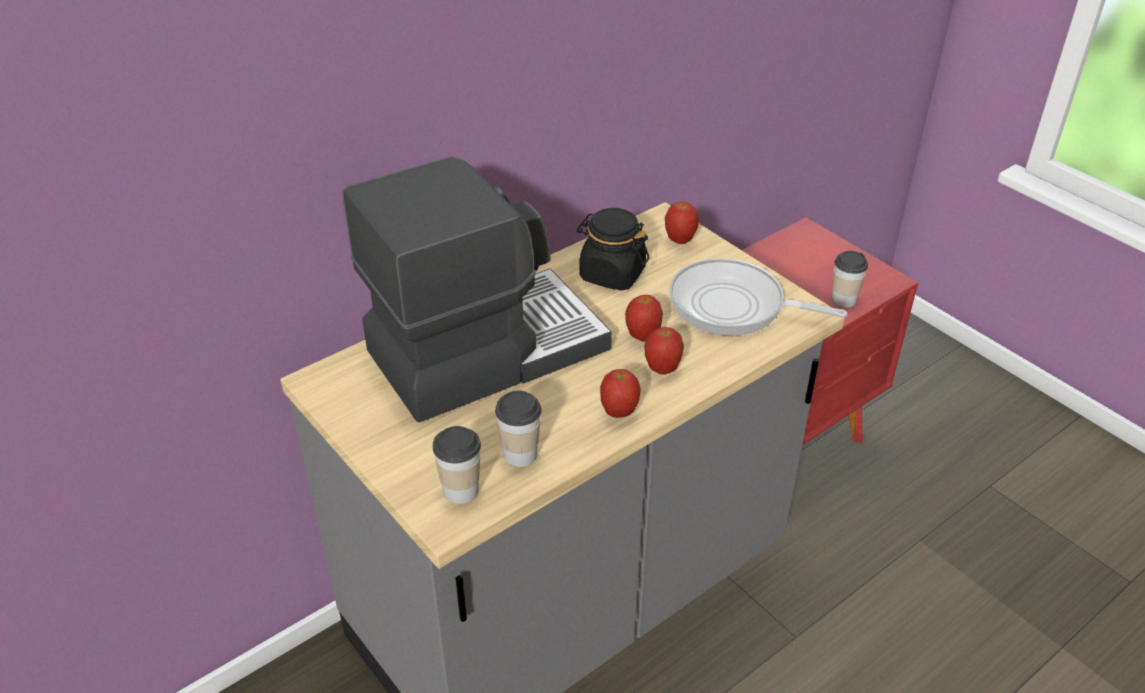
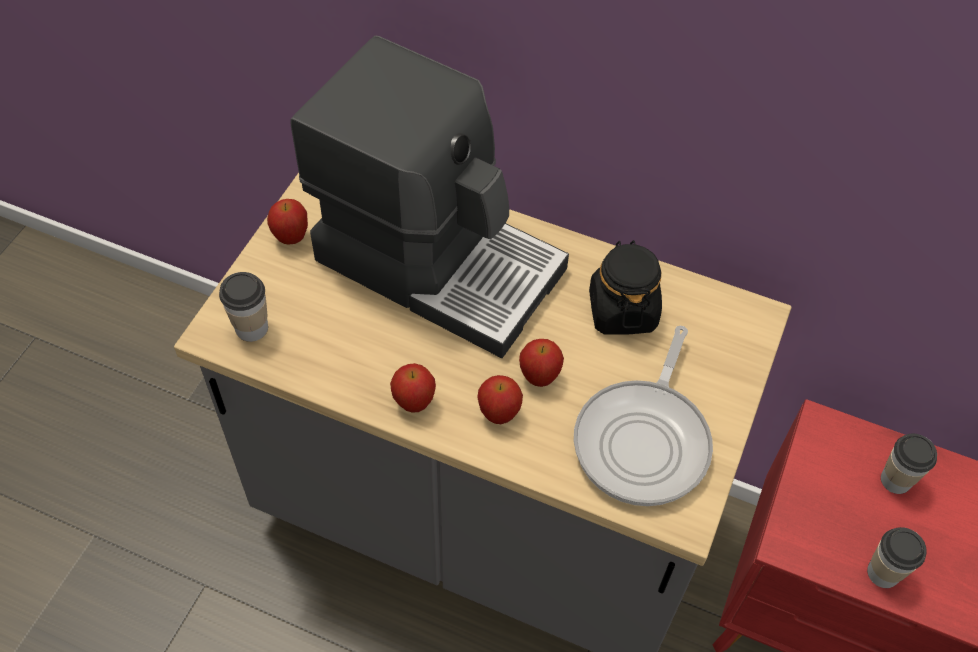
camera: 60 degrees right, 15 degrees up
cup [495,391,542,467] -> cup moved to [881,434,937,494]
apple [665,201,699,244] -> apple moved to [267,199,308,245]
frying pan [670,258,847,336] -> frying pan turned 150 degrees counterclockwise [574,326,713,506]

